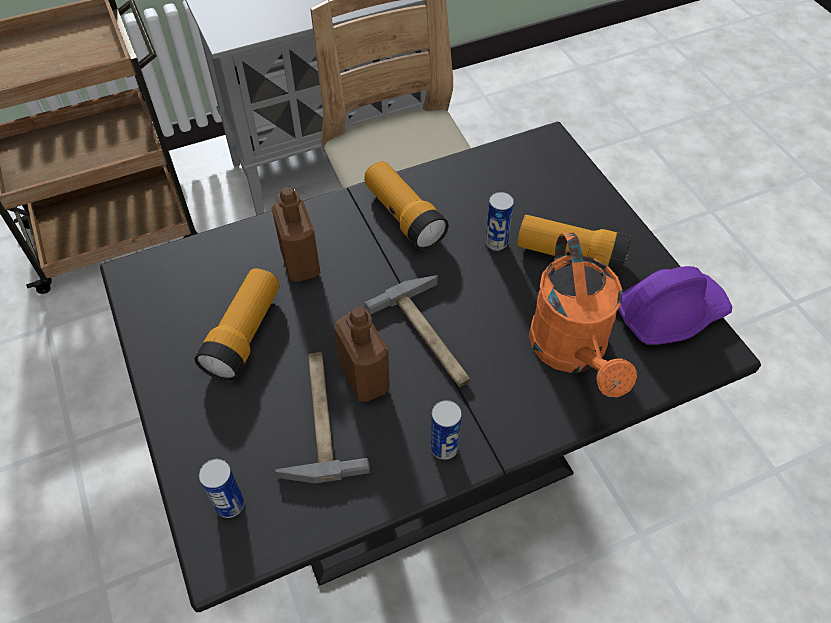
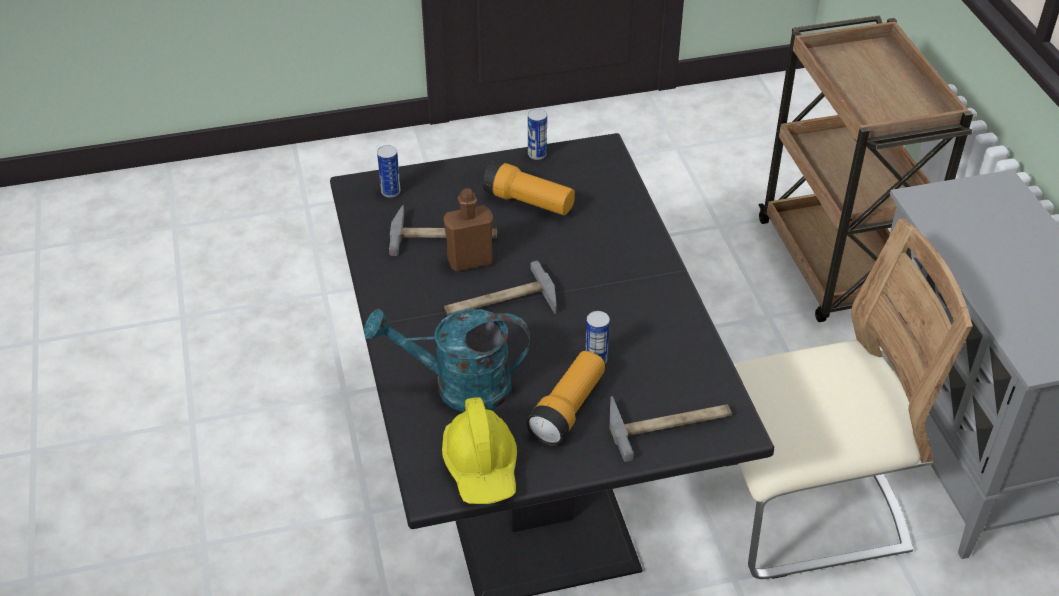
camera: 100 degrees right, 10 degrees down
brown bottle [272,187,320,282] -> none
flashlight [364,161,449,250] -> none
can [431,400,462,460] -> can moved to [528,109,547,160]
orange watering can [529,232,637,397] -> turquoise watering can [364,309,530,412]
purple hard hat [618,266,732,346] -> yellow hard hat [442,397,517,504]
none -> hammer [610,396,732,462]

